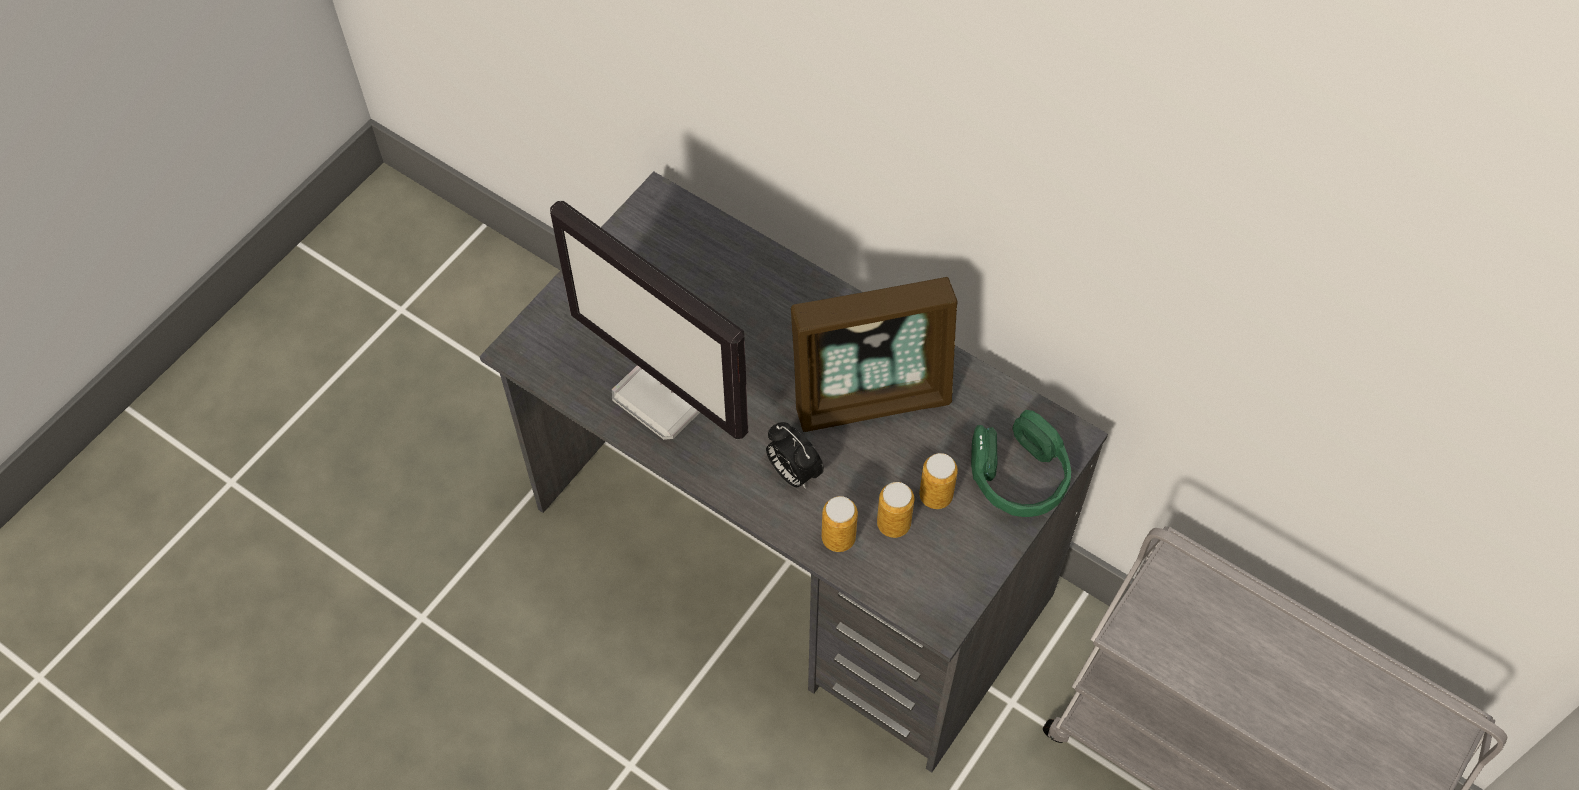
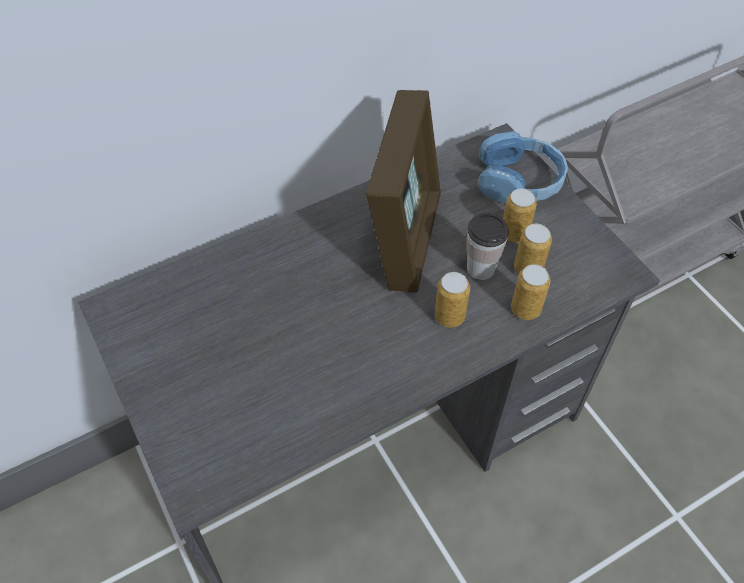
camera: 65 degrees left, 5 degrees down
monitor [550,201,748,440] -> none
alarm clock [766,422,824,489] -> can [435,272,470,328]
green headphones [971,410,1071,517] -> blue headphones [478,131,568,204]
none -> cup [466,213,509,280]

